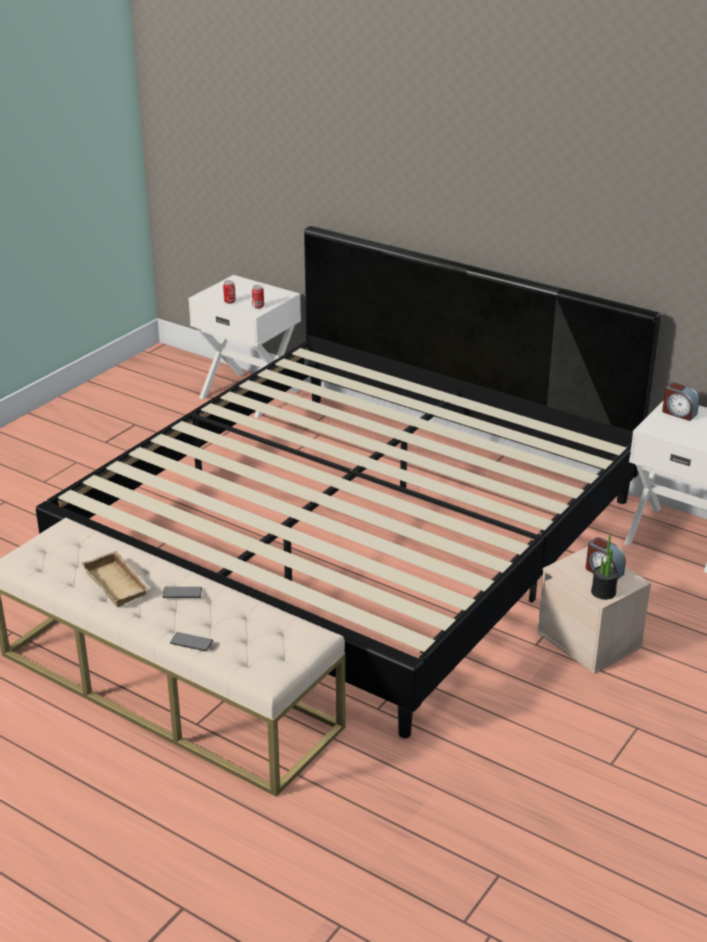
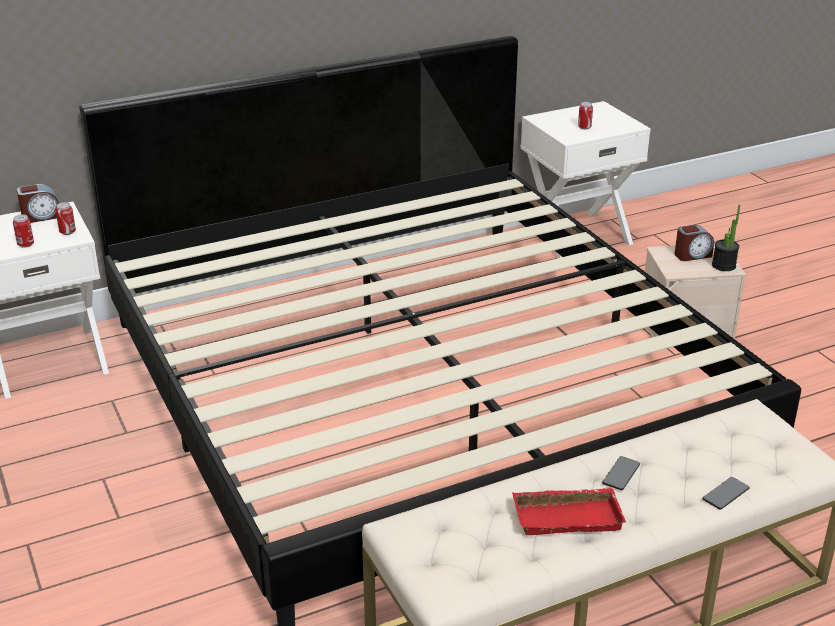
camera: 60 degrees left, 0 degrees up
beige tray [81,551,152,607] -> red tray [512,488,626,535]
alarm clock [662,382,699,421] -> alarm clock moved to [17,184,59,223]
none -> can [578,102,593,129]

